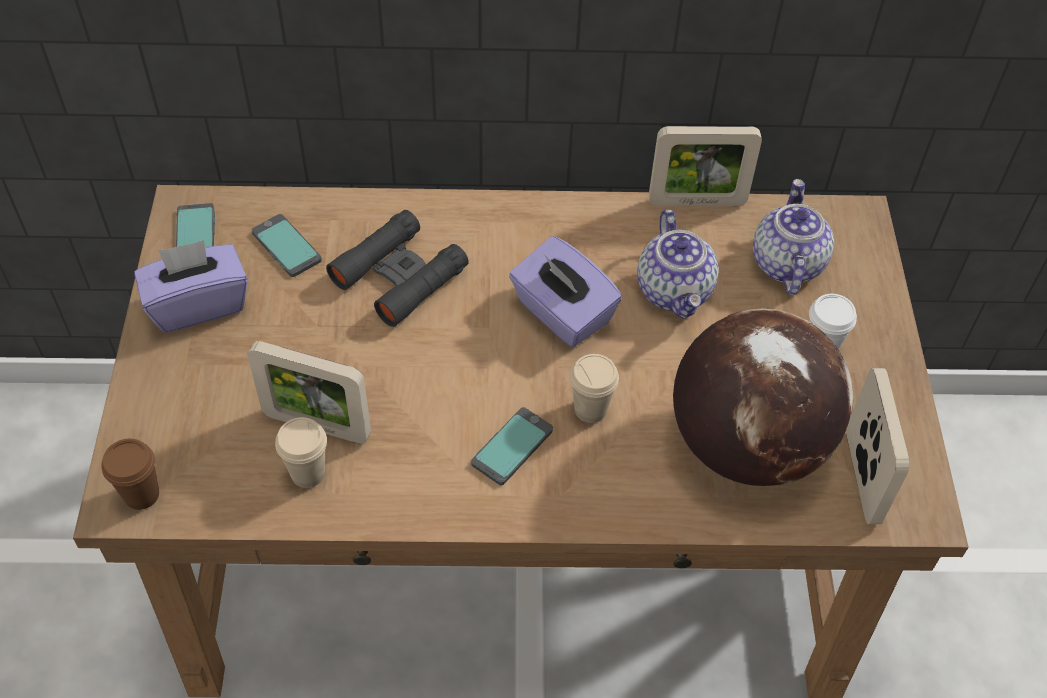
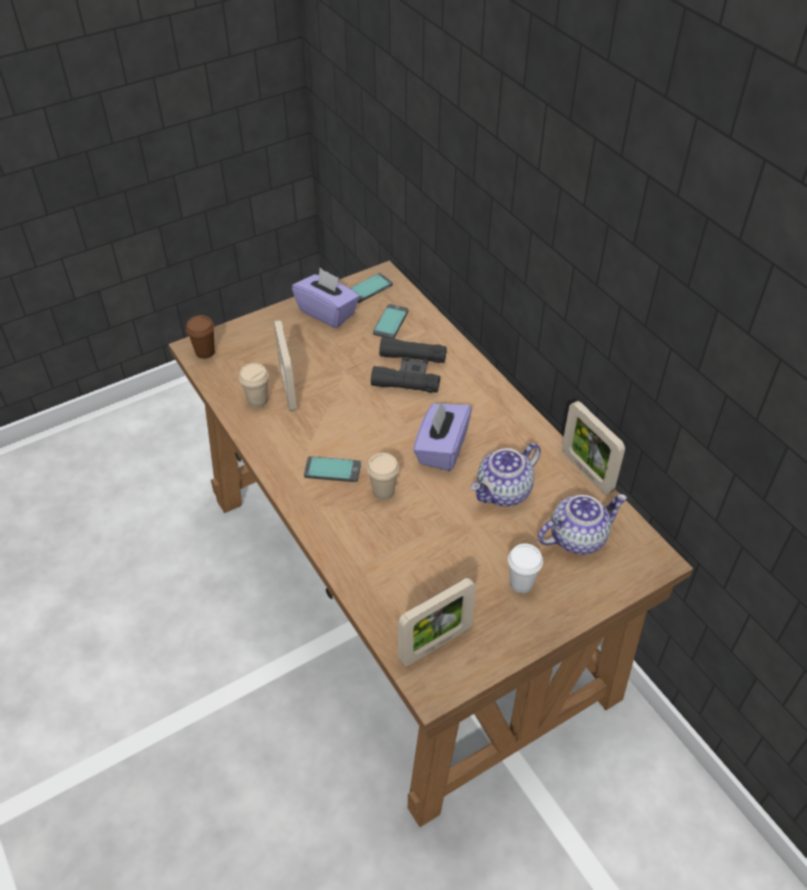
camera: 60 degrees right, 5 degrees down
globe [673,309,853,486] -> none

